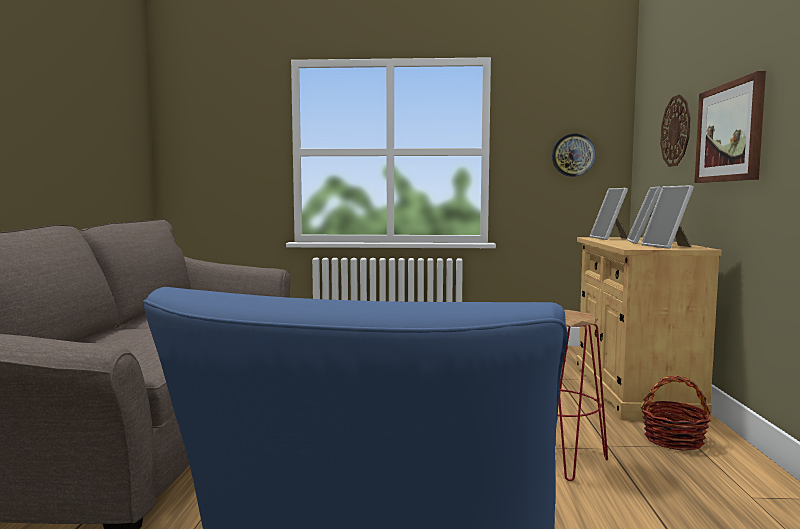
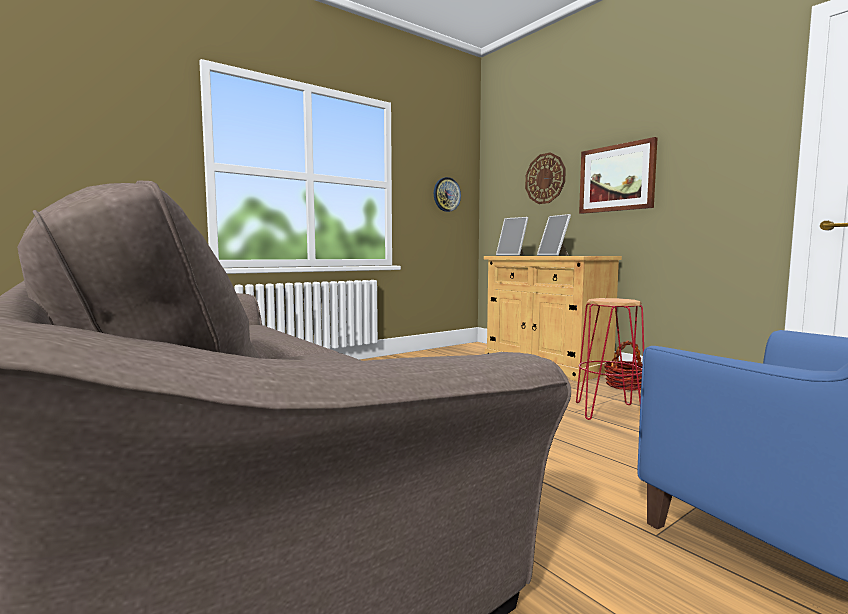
camera: 40 degrees left, 0 degrees up
picture frame [641,185,694,249] -> none

